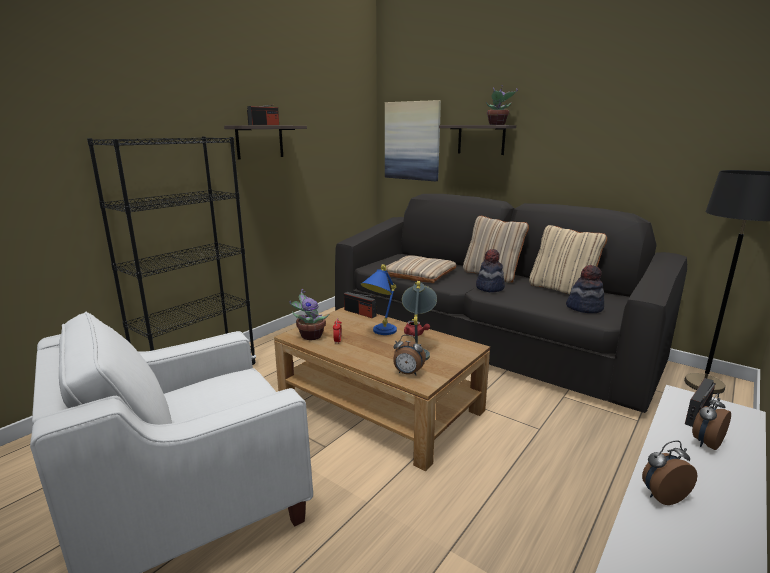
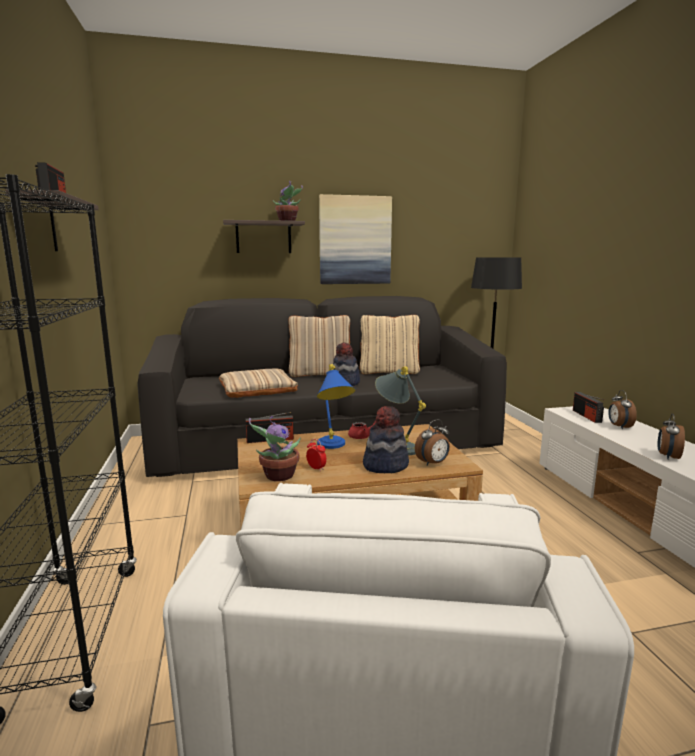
camera: 50 degrees left, 5 degrees down
picture [385,100,441,181] -> picture moved to [319,194,392,284]
hat [566,265,604,313] -> hat moved to [363,406,409,473]

